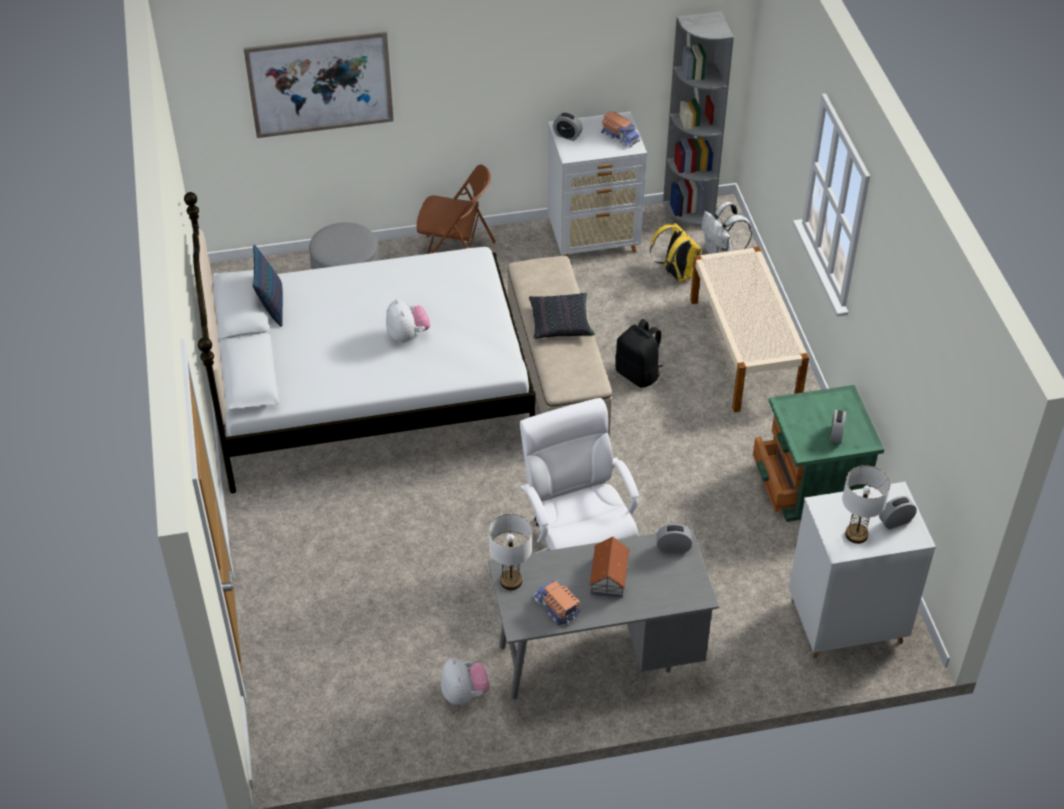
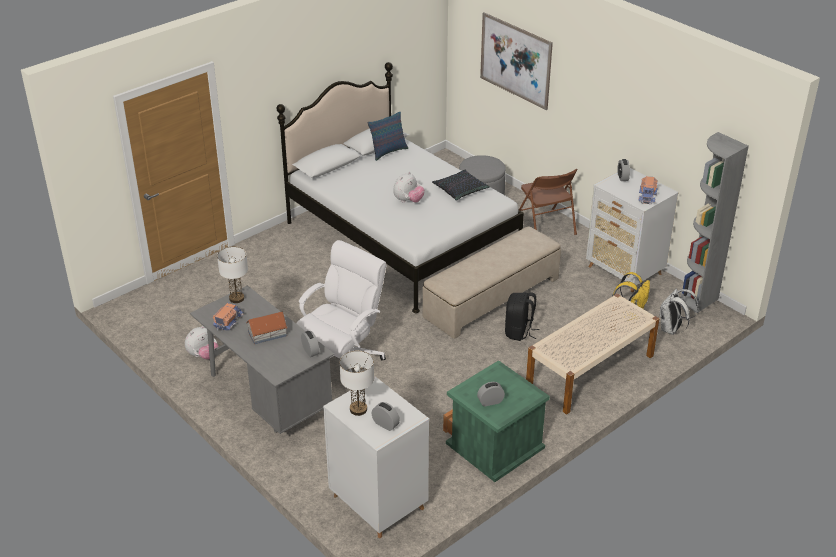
camera: 60 degrees right, 10 degrees down
black pillow [529,293,595,339] -> black pillow moved to [432,170,490,201]

